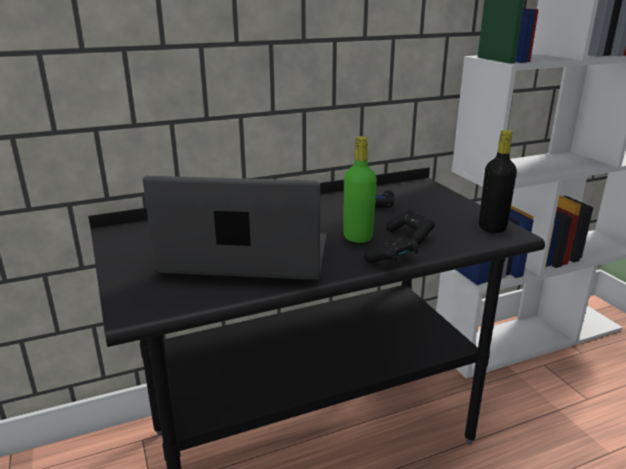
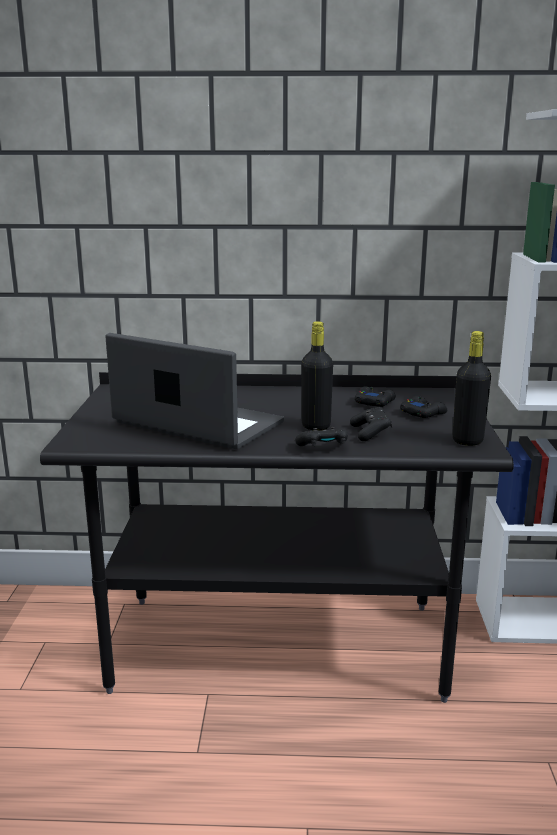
camera: 25 degrees right, 5 degrees down
green bottle [343,136,377,243] -> black bottle [301,321,333,431]
none -> black game controller [400,396,447,418]

